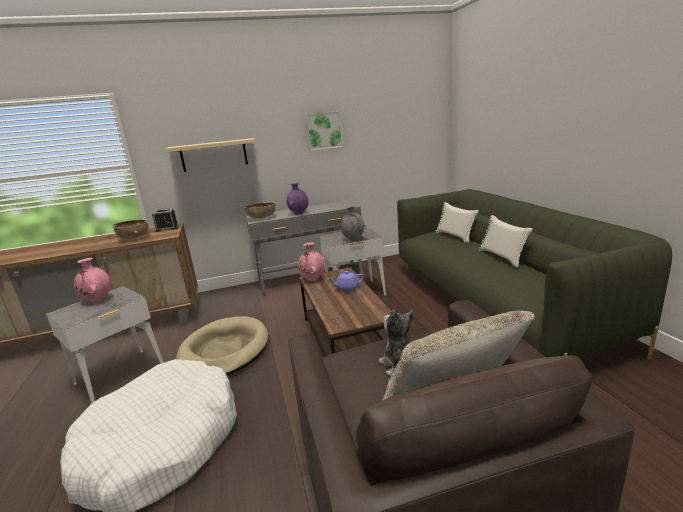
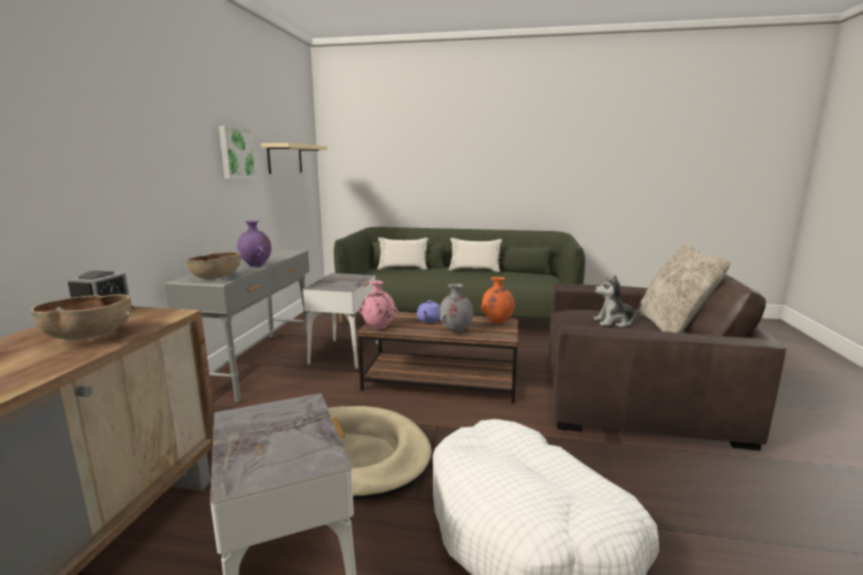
camera: 65 degrees left, 5 degrees down
pink vase [74,258,110,303] -> none
beige shelf [165,138,256,172] -> beige shelf moved to [261,143,327,174]
grey vase [339,205,367,240] -> grey vase moved to [439,284,473,333]
none -> orange vase [480,277,516,324]

